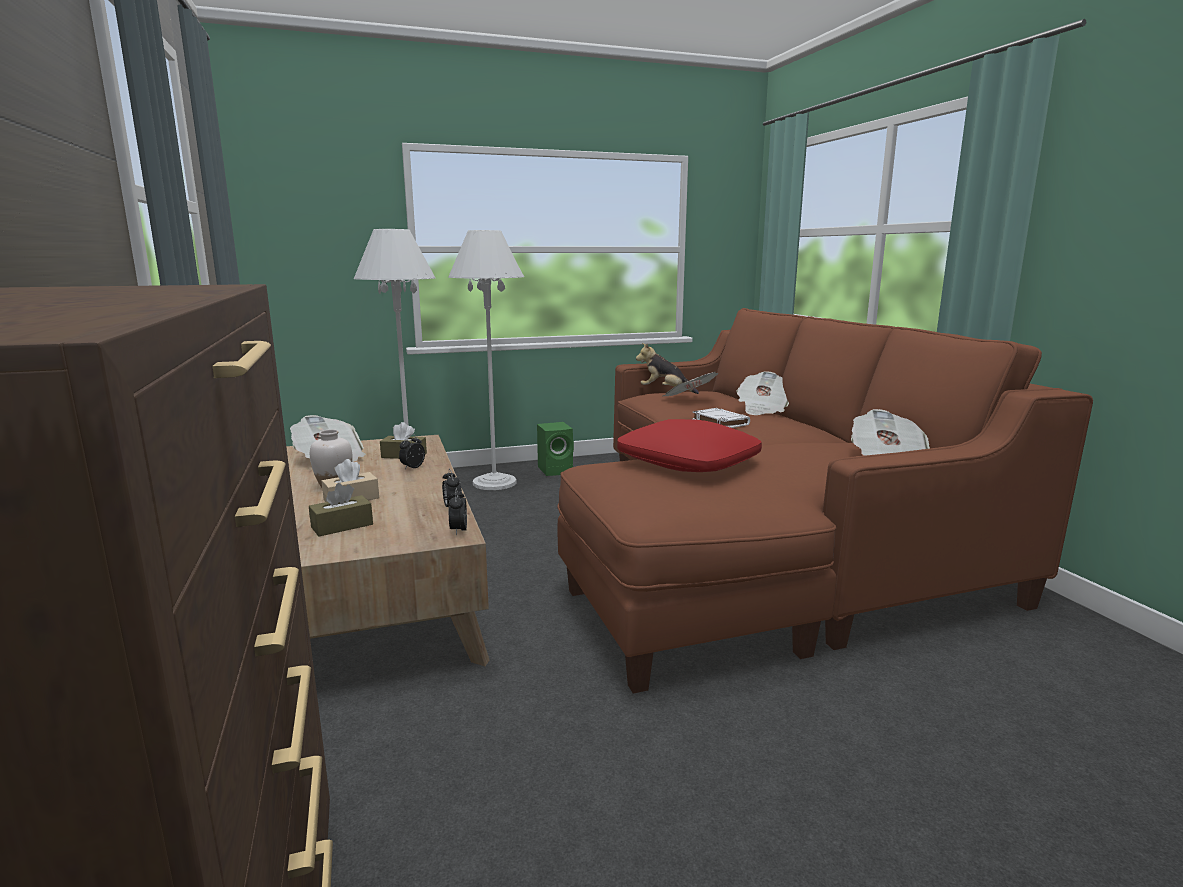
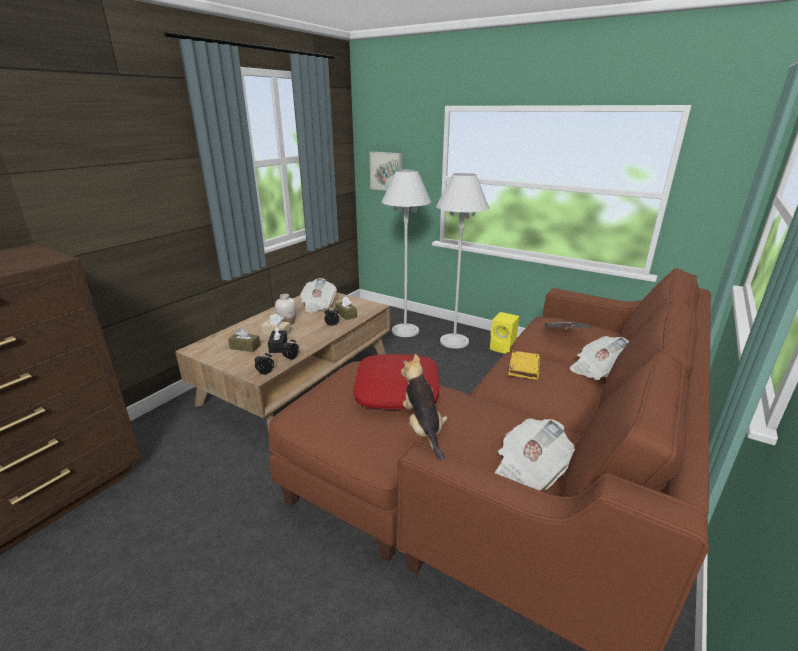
camera: 50 degrees right, 10 degrees up
green speaker [537,422,574,476] -> yellow speaker [490,312,519,354]
plush toy [636,343,699,394] -> plush toy moved to [401,354,447,460]
white book [692,408,750,428] -> yellow book [508,351,541,380]
none -> black tissue box [268,326,287,353]
none -> picture [369,152,403,191]

